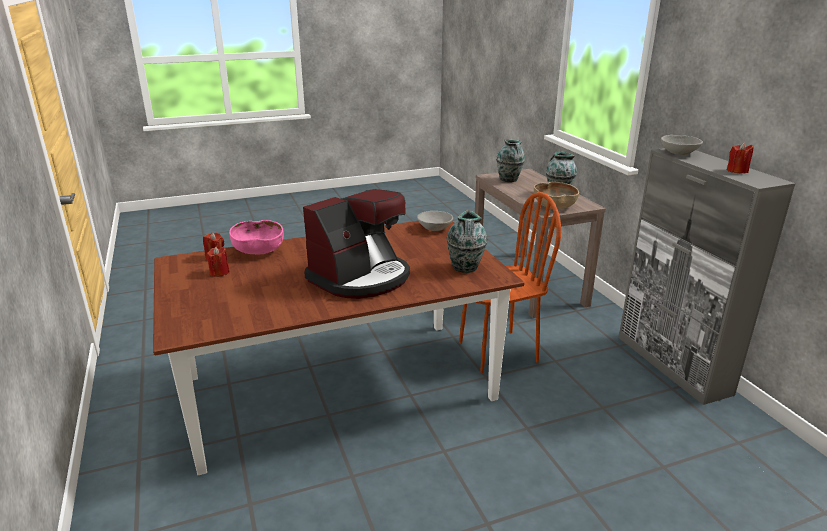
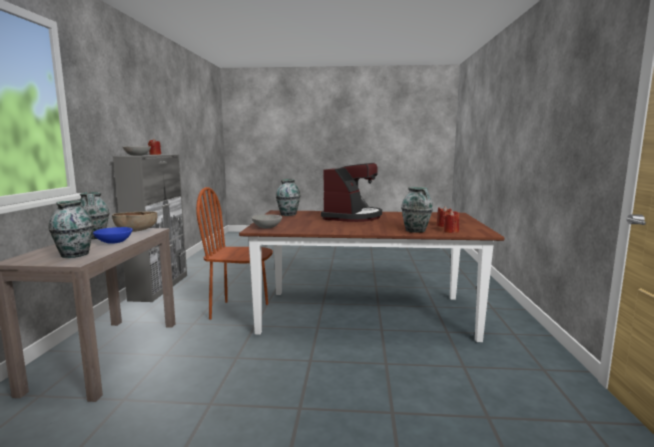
camera: 155 degrees left, 15 degrees down
pink bowl [229,220,284,254] -> vase [401,187,433,233]
coffee machine [303,189,410,299] -> coffee machine turned 135 degrees clockwise [321,163,382,222]
none -> blue bowl [93,227,133,244]

